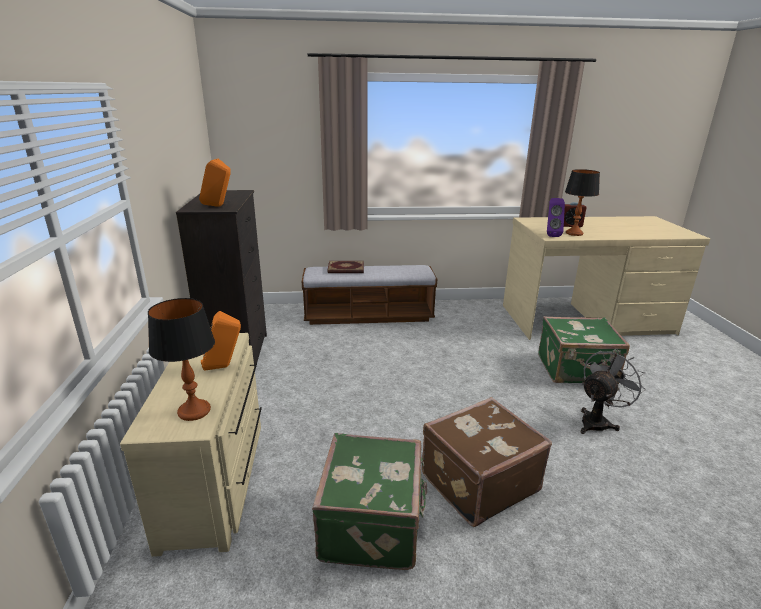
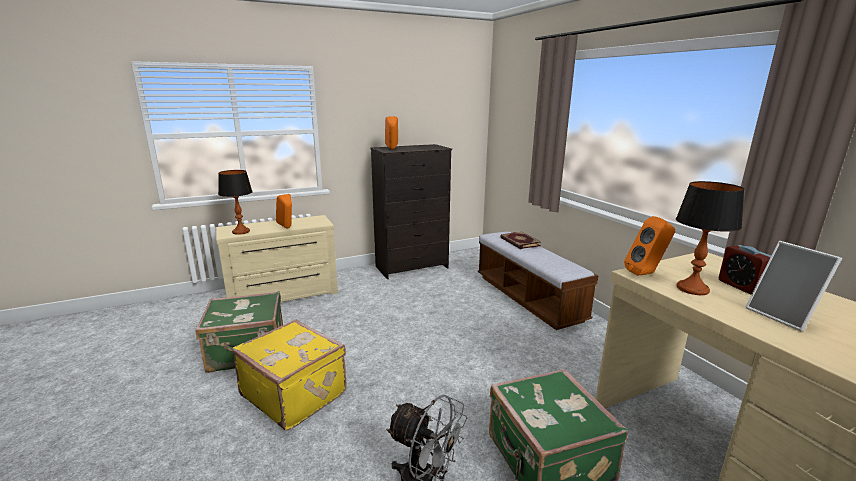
camera: 70 degrees right, 5 degrees down
brown suitcase [422,397,552,527] -> yellow suitcase [232,320,347,431]
purple speaker [547,198,565,237] -> orange speaker [624,216,675,276]
none -> picture frame [745,241,842,332]

